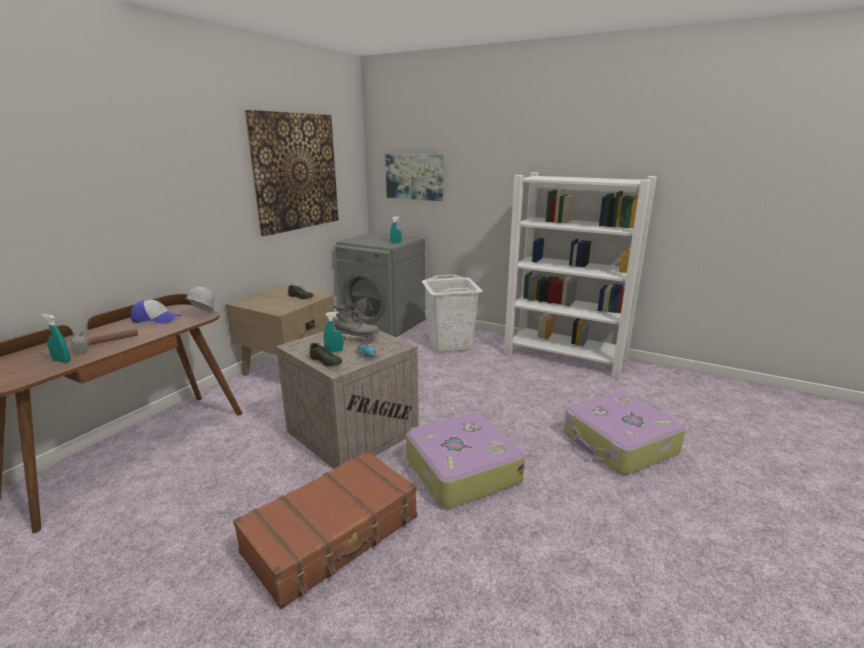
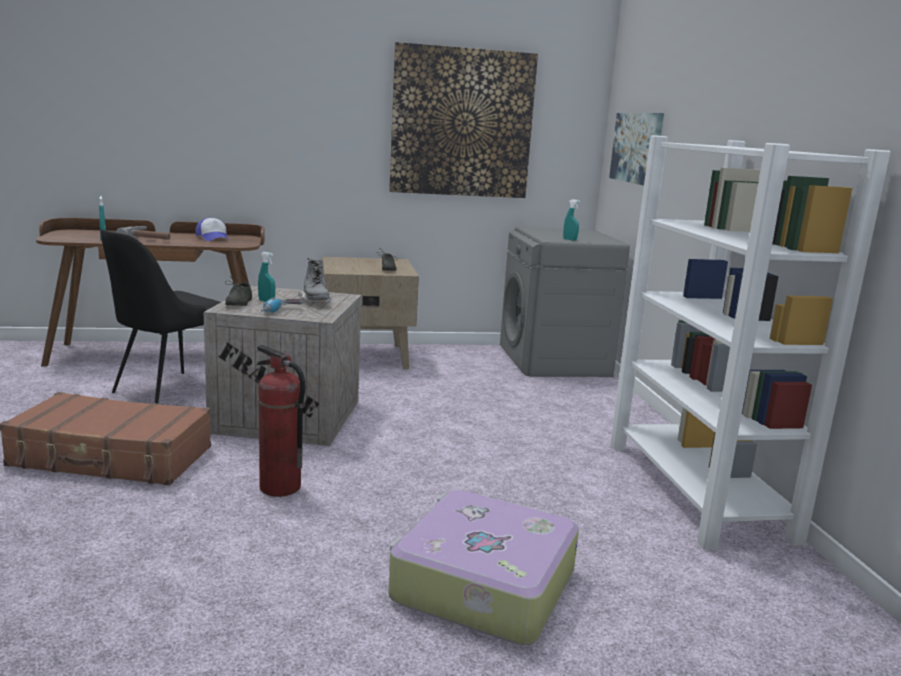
camera: 50 degrees right, 5 degrees down
white hard hat [185,287,214,313] -> none
suitcase [406,412,525,508] -> fire extinguisher [257,345,306,497]
white laundry basket [422,275,483,353] -> none
none -> black chair [100,229,221,404]

